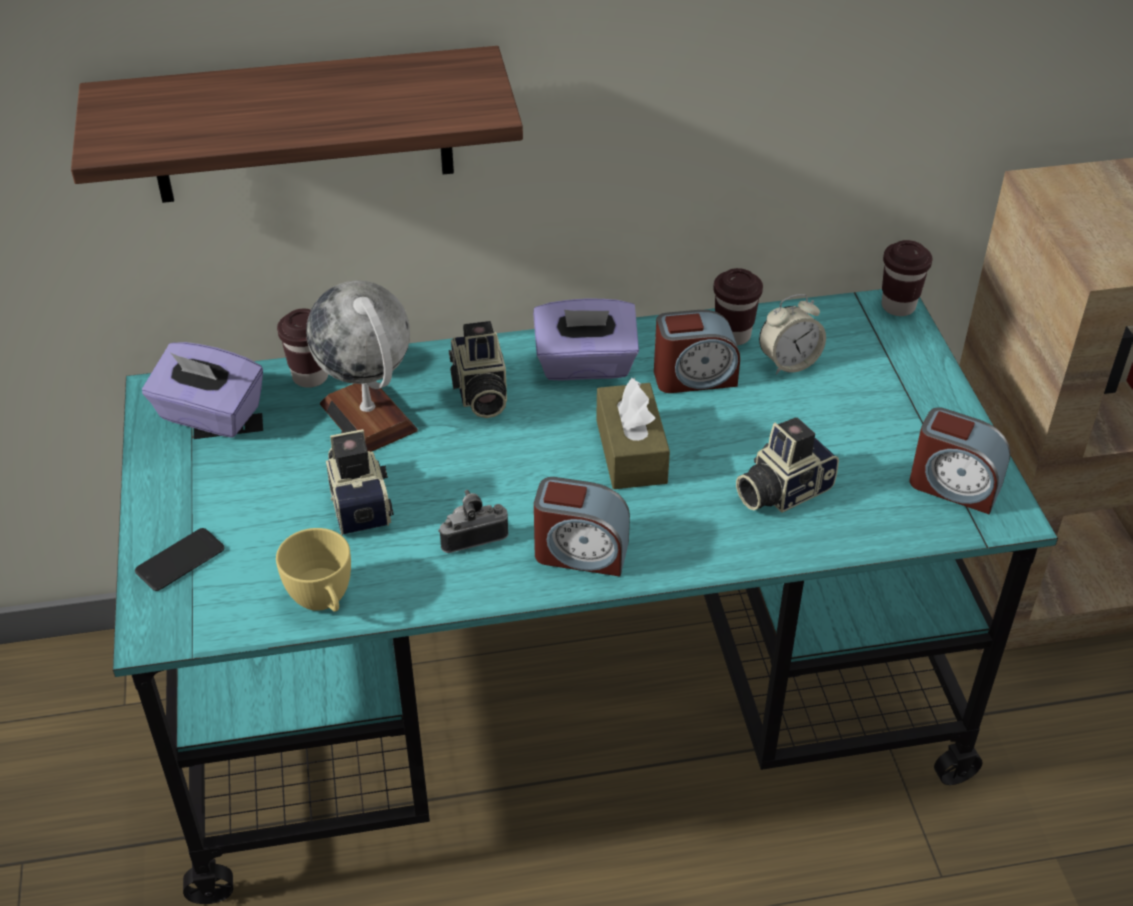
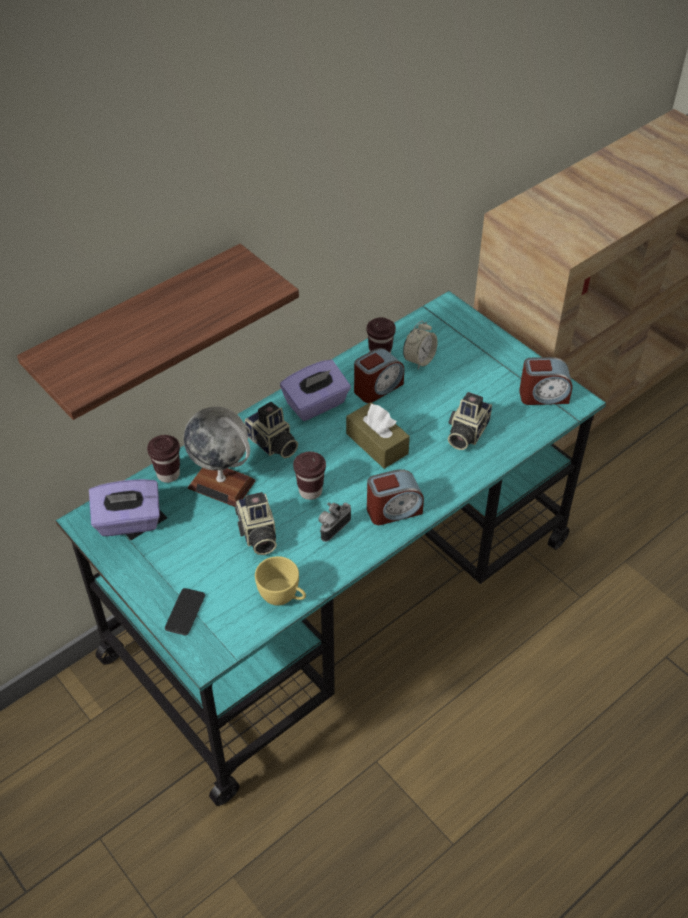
camera: 30 degrees left, 5 degrees up
camera [326,429,394,535] -> camera turned 150 degrees counterclockwise [235,492,277,555]
brown cup [882,240,932,316] -> brown cup moved to [293,452,326,500]

